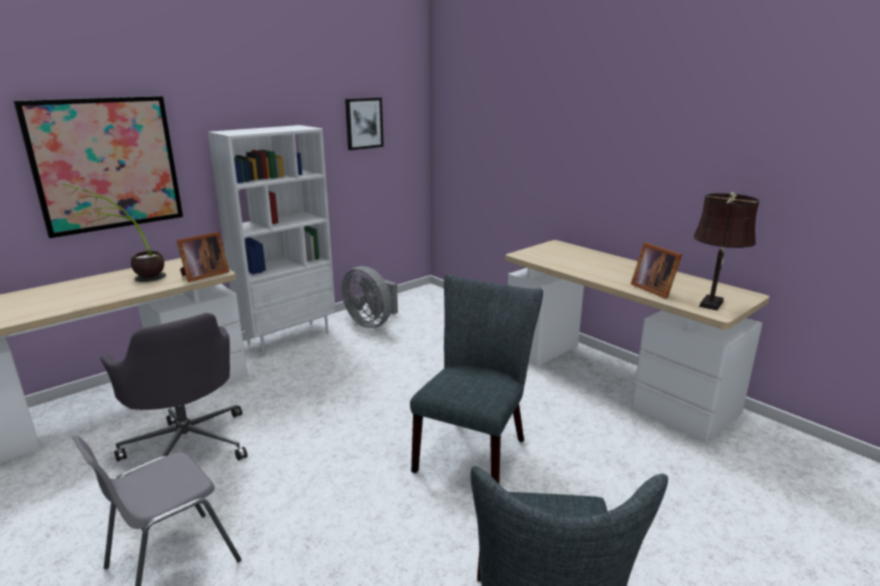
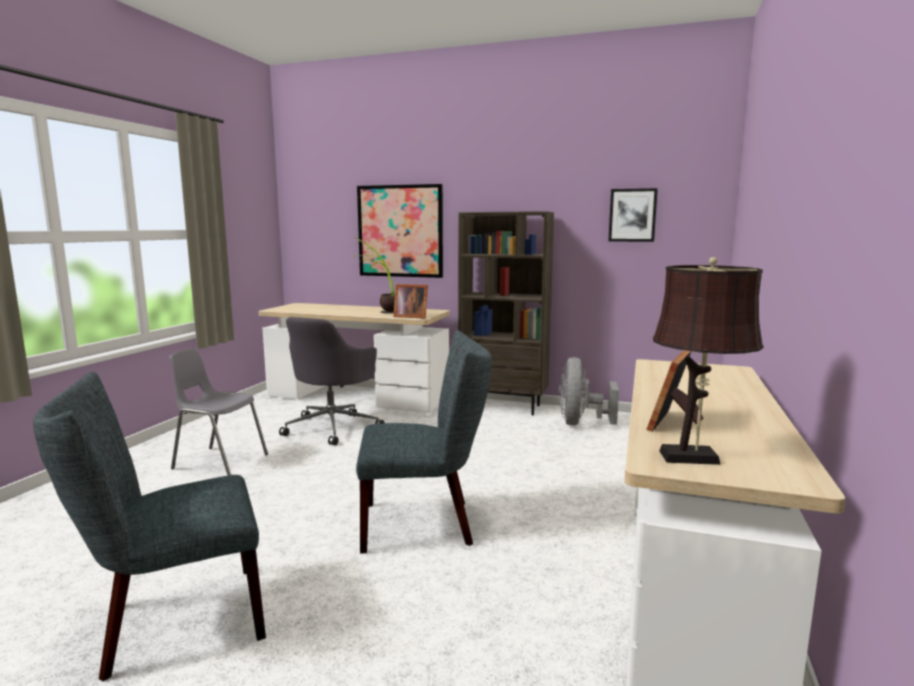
camera: 60 degrees right, 10 degrees down
white bookcase [208,125,336,355] -> brown bookcase [458,211,554,415]

